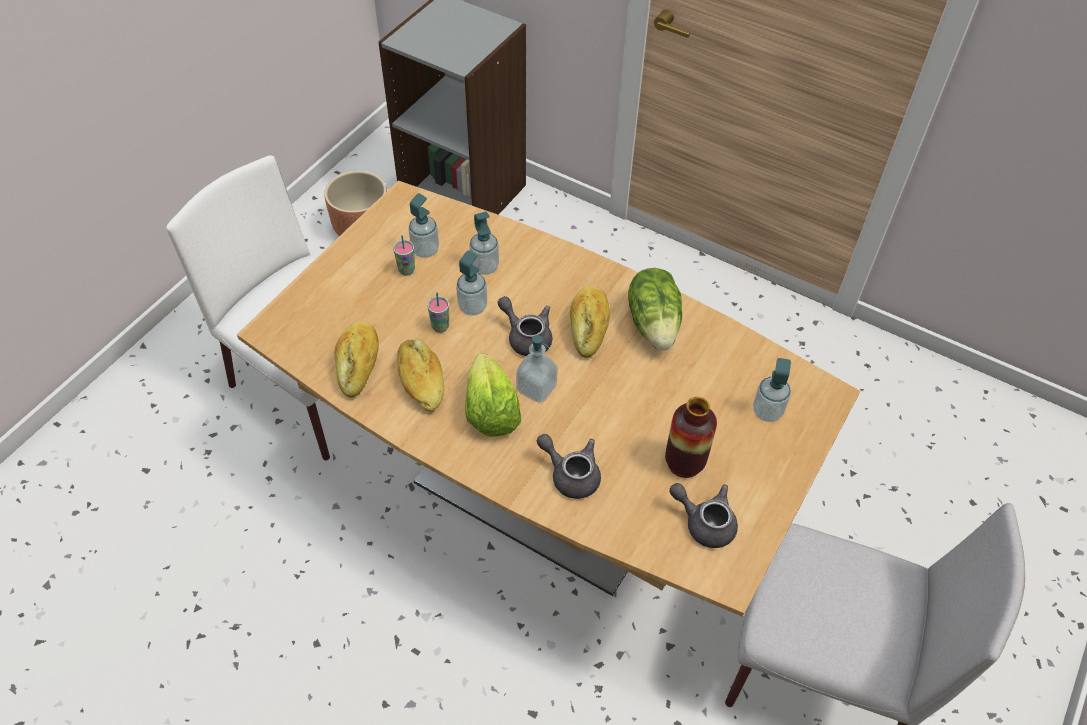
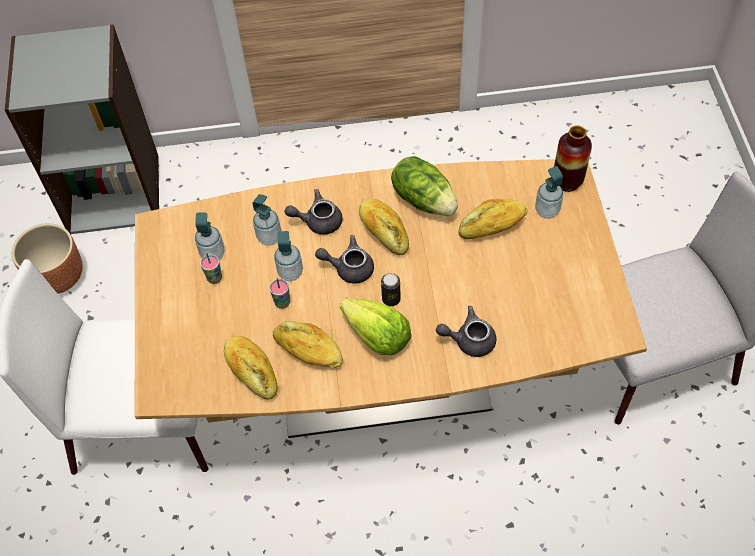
camera: 35 degrees left, 5 degrees up
soap dispenser [516,335,558,403] -> can [381,273,401,306]
vase [665,397,717,478] -> vase moved to [554,125,592,192]
grey teapot [669,483,738,548] -> grey teapot moved to [285,189,342,235]
none -> bread [458,199,527,239]

